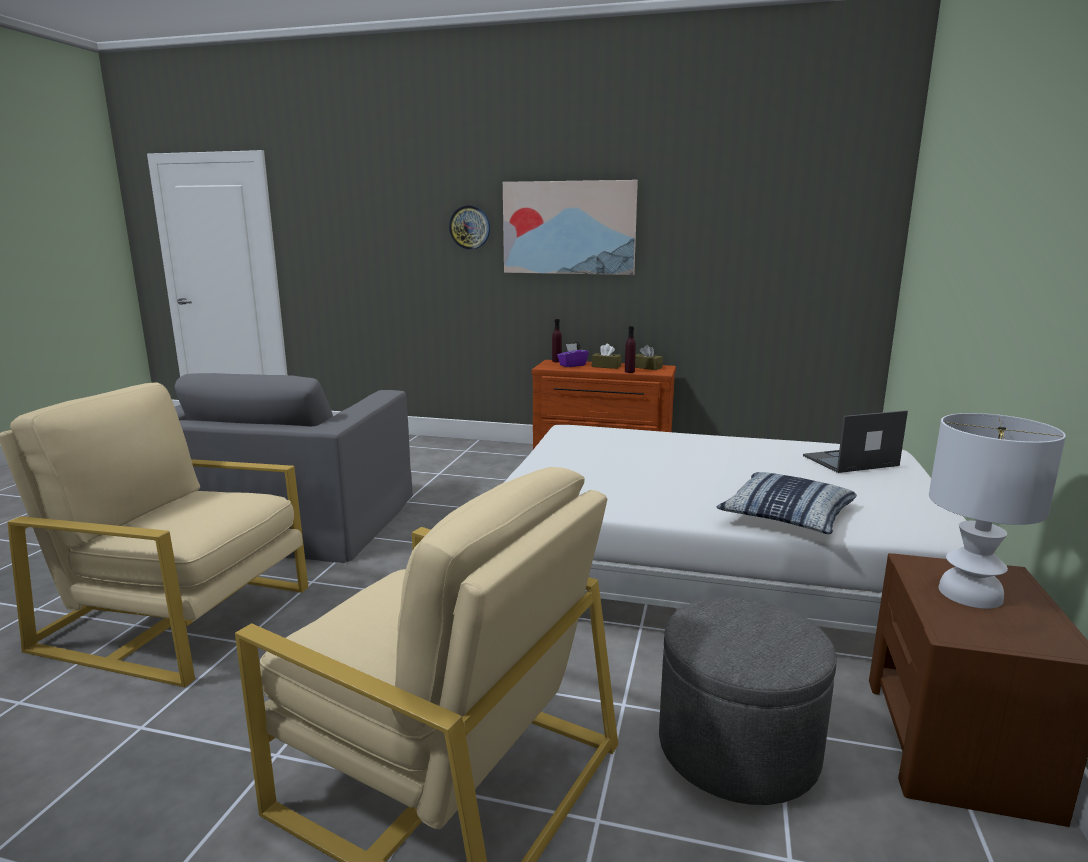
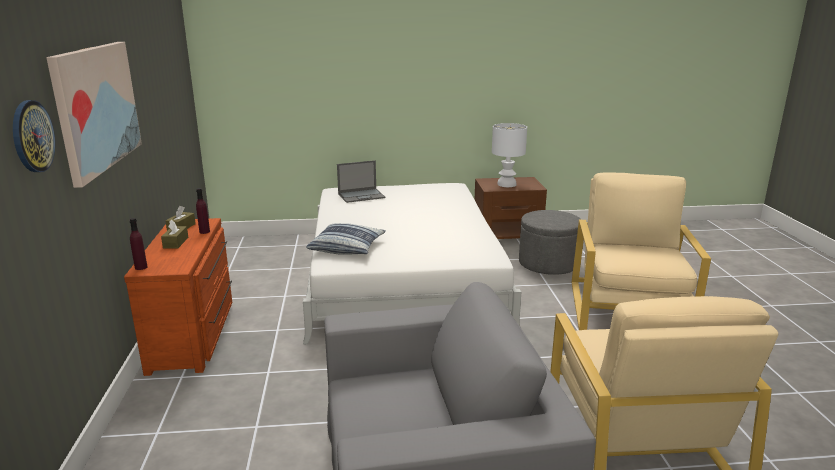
camera: 110 degrees left, 5 degrees up
purple tissue box [557,343,589,367] -> none
pillow [716,472,857,534] -> pillow moved to [306,223,386,255]
laptop [803,410,908,473] -> laptop turned 75 degrees counterclockwise [337,160,385,203]

